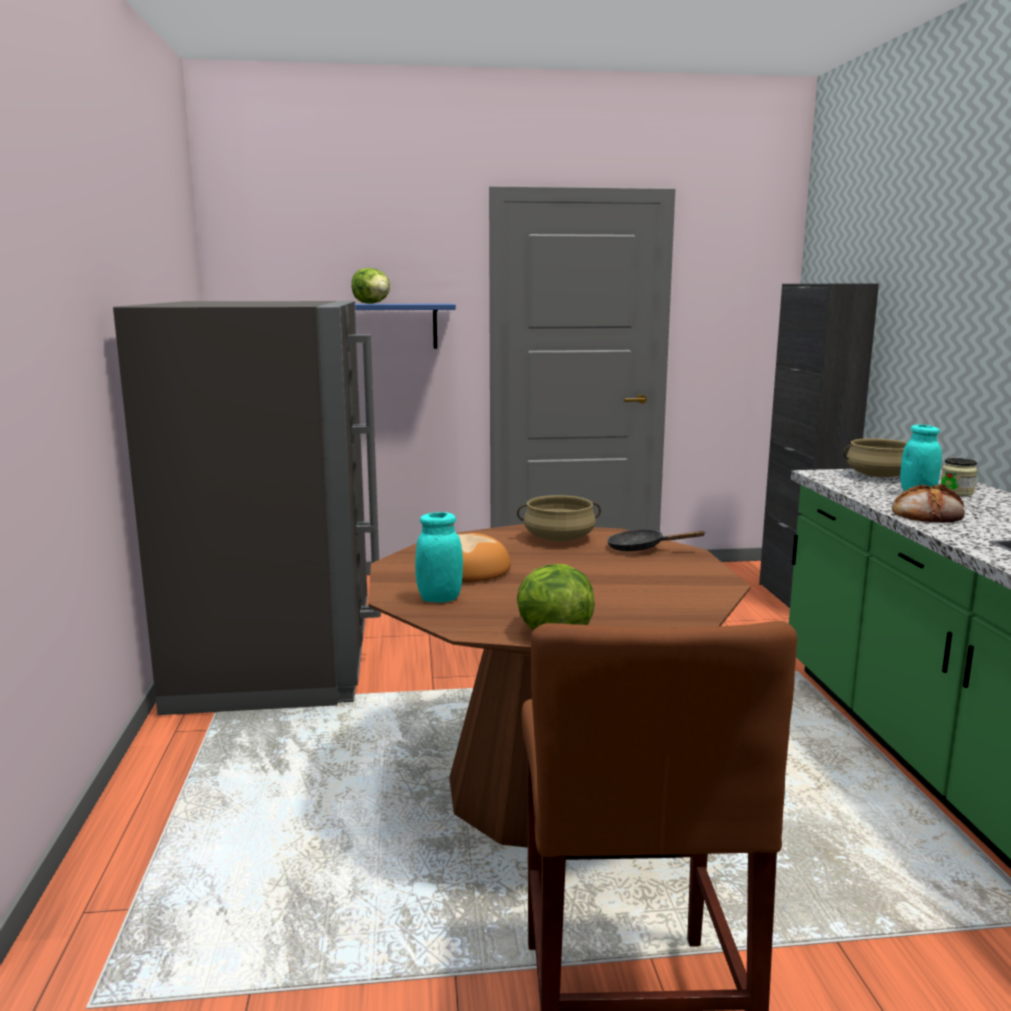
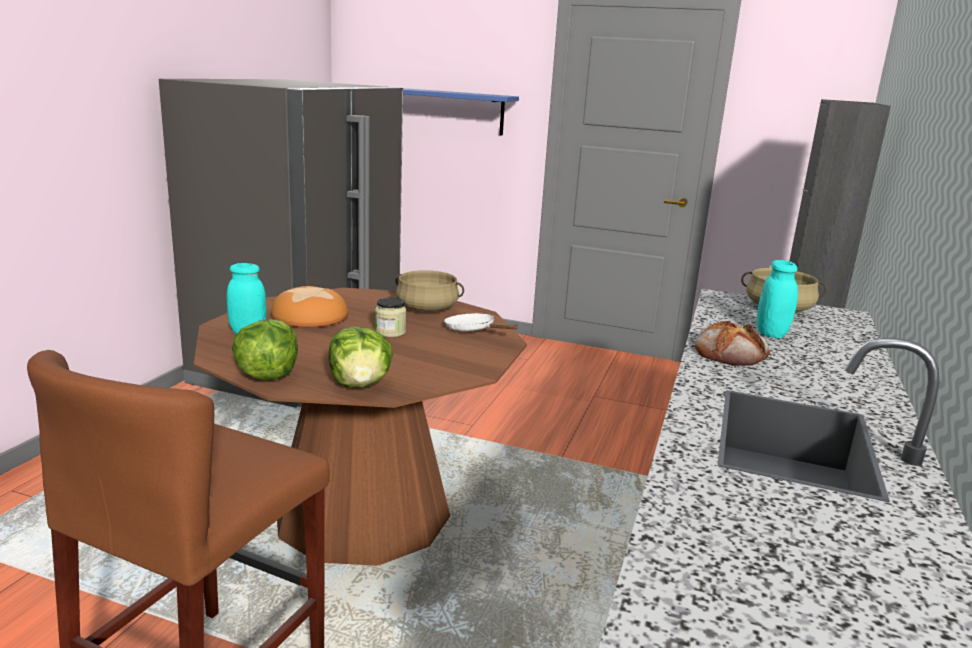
camera: 25 degrees right, 5 degrees up
lettuce [351,268,390,304] -> lettuce moved to [328,327,393,388]
black frying pan [607,529,706,551] -> white frying pan [444,313,519,331]
jar [941,458,977,496] -> jar moved to [375,297,406,337]

